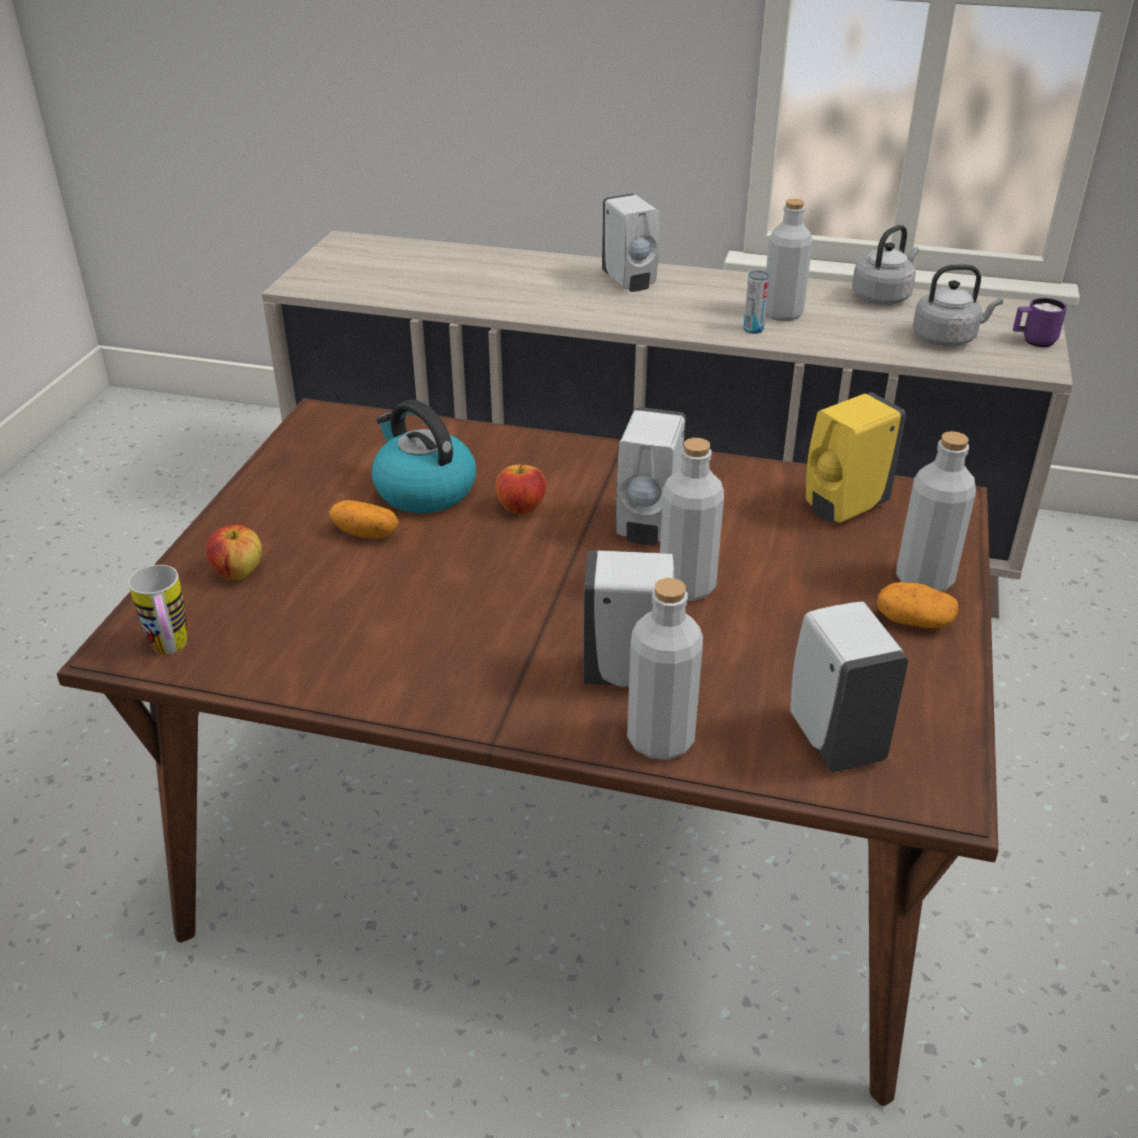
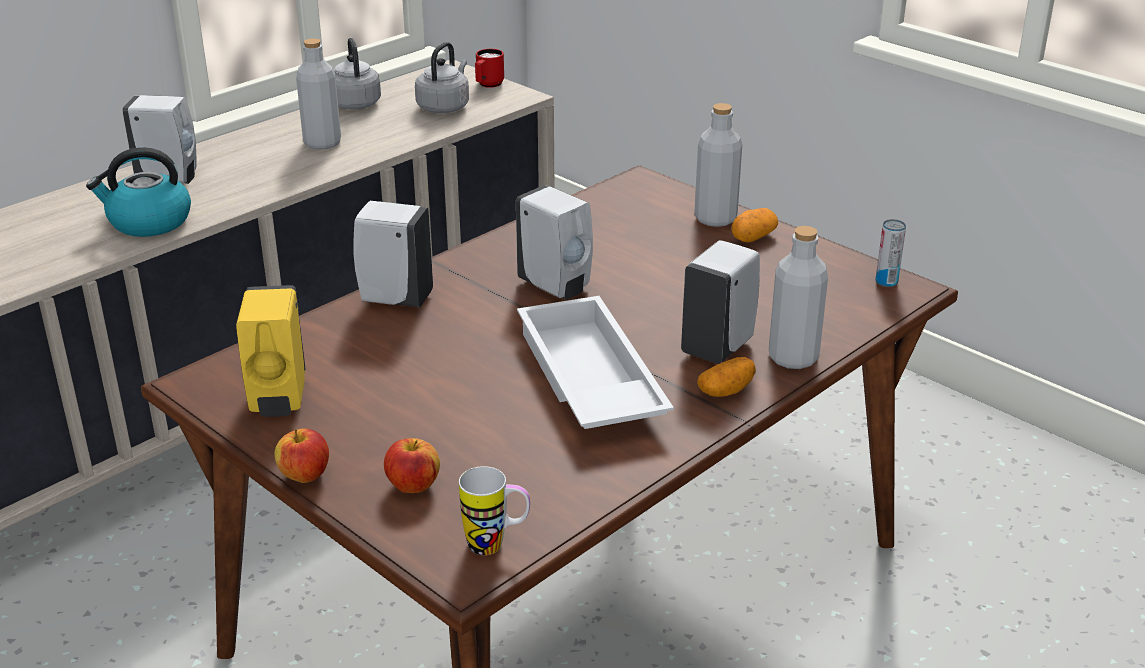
camera: 60 degrees left, 5 degrees down
potato [329,500,399,538] -> potato moved to [697,357,756,397]
kettle [372,400,476,513] -> kettle moved to [86,147,191,237]
apple [495,462,546,514] -> apple moved to [274,428,329,483]
grey bottle [660,438,724,601] -> none
can [744,270,769,334] -> can moved to [876,219,906,287]
white soap dispenser [790,602,908,772] -> white soap dispenser moved to [353,201,433,307]
yellow soap dispenser [806,392,906,523] -> yellow soap dispenser moved to [236,285,306,417]
purple mug [1013,298,1067,347] -> red mug [475,49,504,88]
none -> white tray [517,296,674,429]

